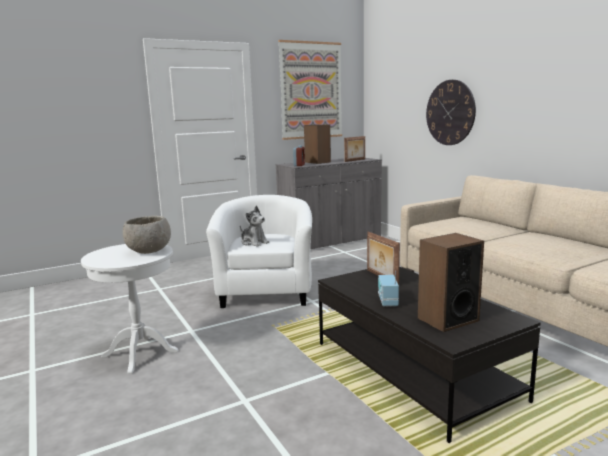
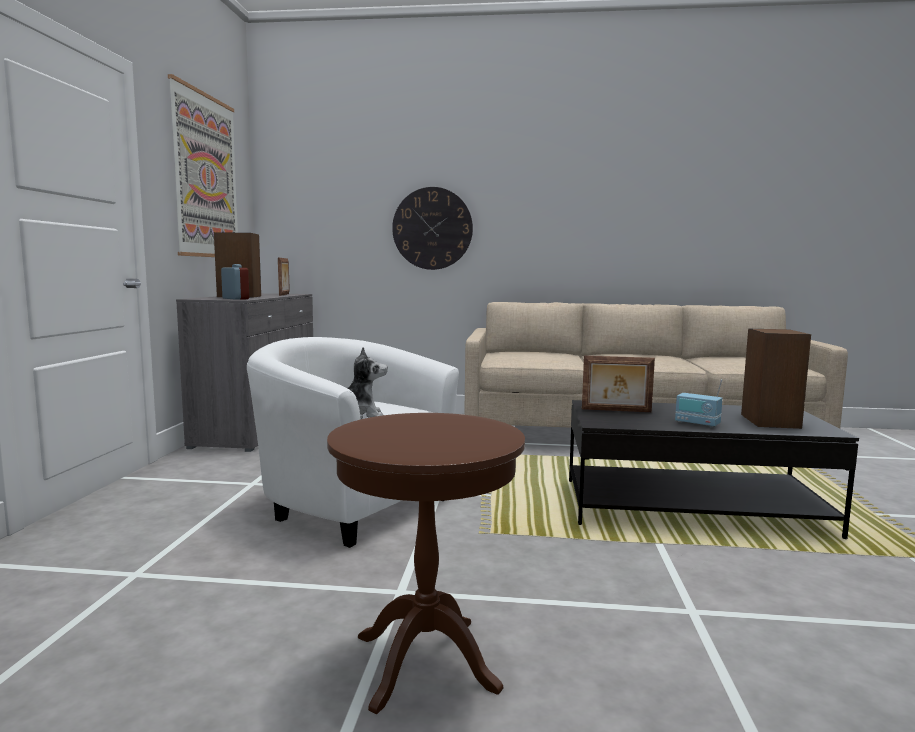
camera: 55 degrees left, 5 degrees down
white side table [81,244,178,374] -> brown side table [327,413,525,714]
grey bowl [123,216,171,254] -> none

